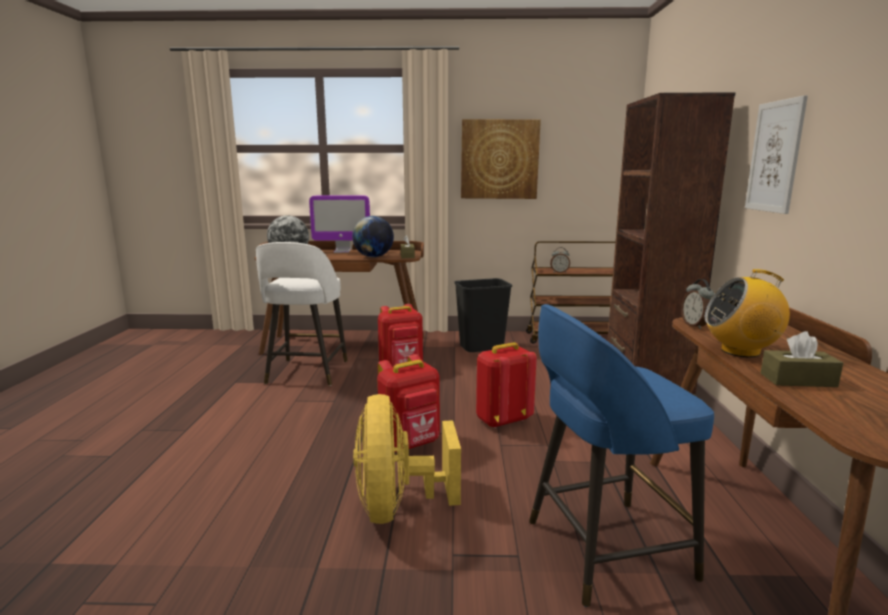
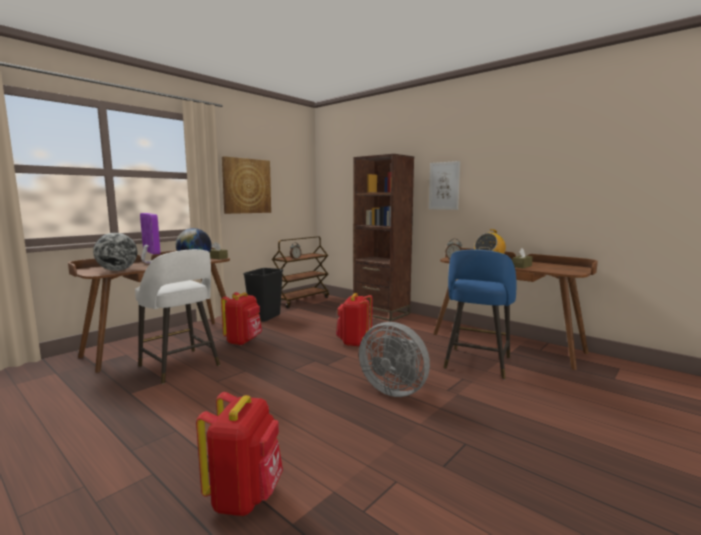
camera: 50 degrees left, 5 degrees down
monitor [309,195,370,253] -> monitor turned 75 degrees counterclockwise [140,213,160,264]
yellow fan [353,394,461,524] -> grey fan [359,322,430,397]
red backpack [377,354,440,452] -> red backpack moved to [196,392,283,516]

